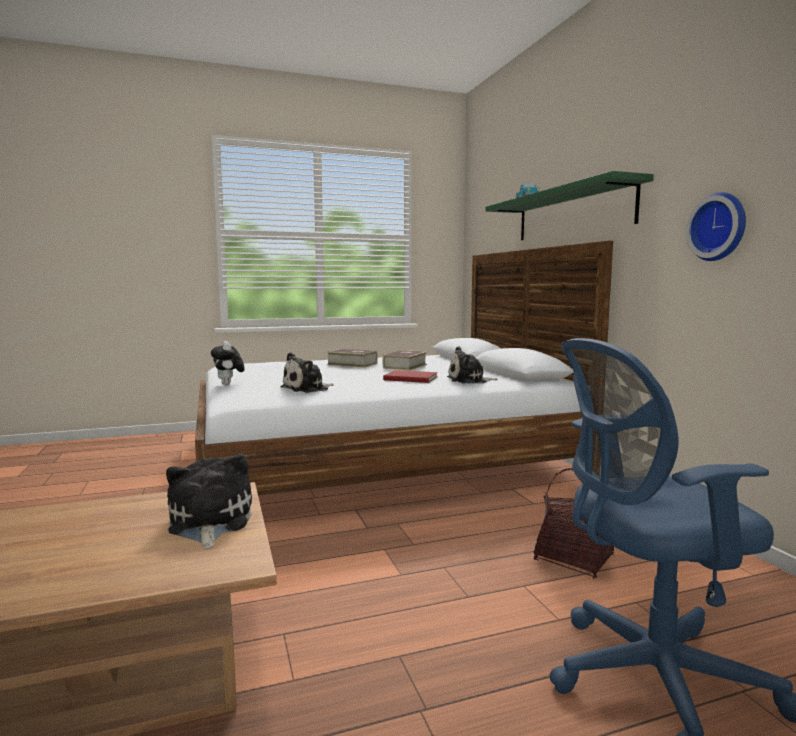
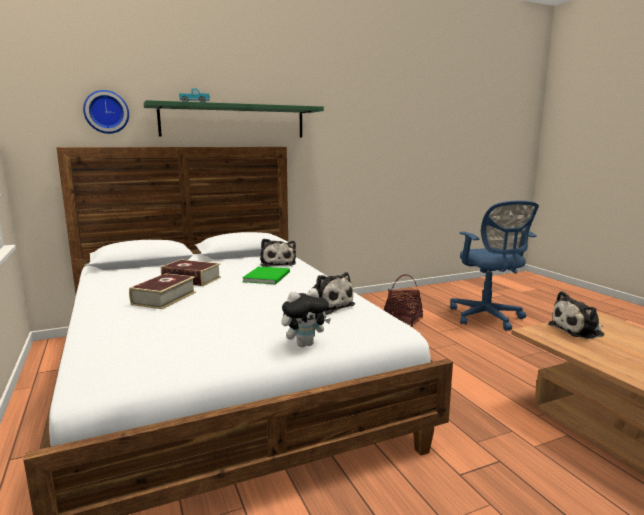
camera: 95 degrees left, 5 degrees up
red book [383,370,438,383] -> green book [242,266,290,284]
wall clock [686,192,746,261] -> wall clock moved to [83,90,129,134]

